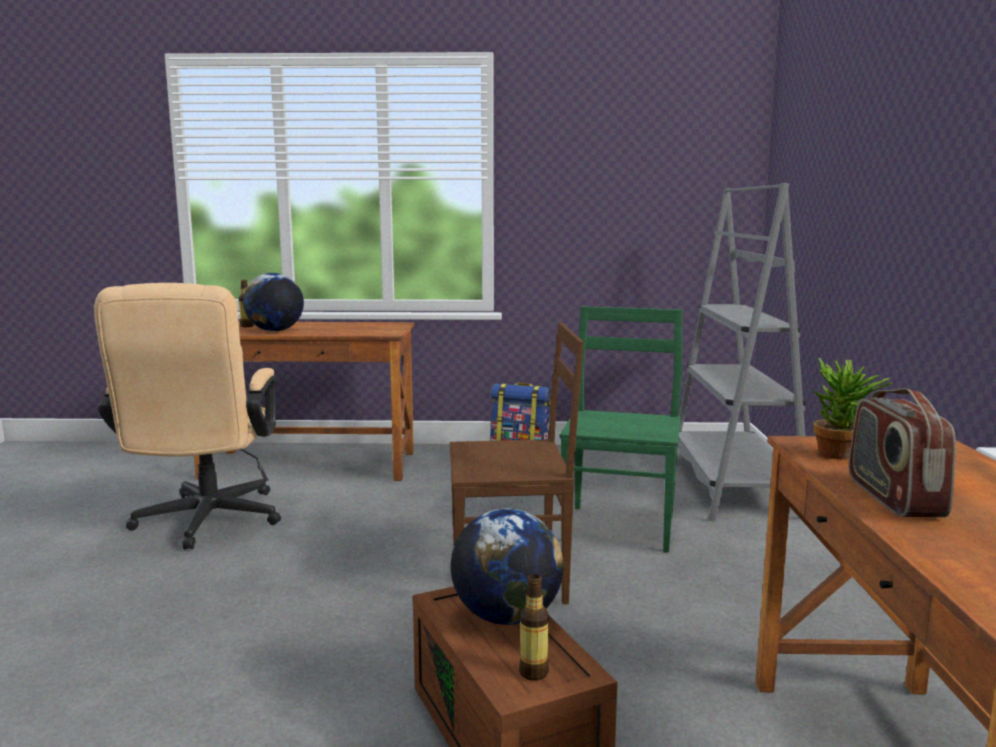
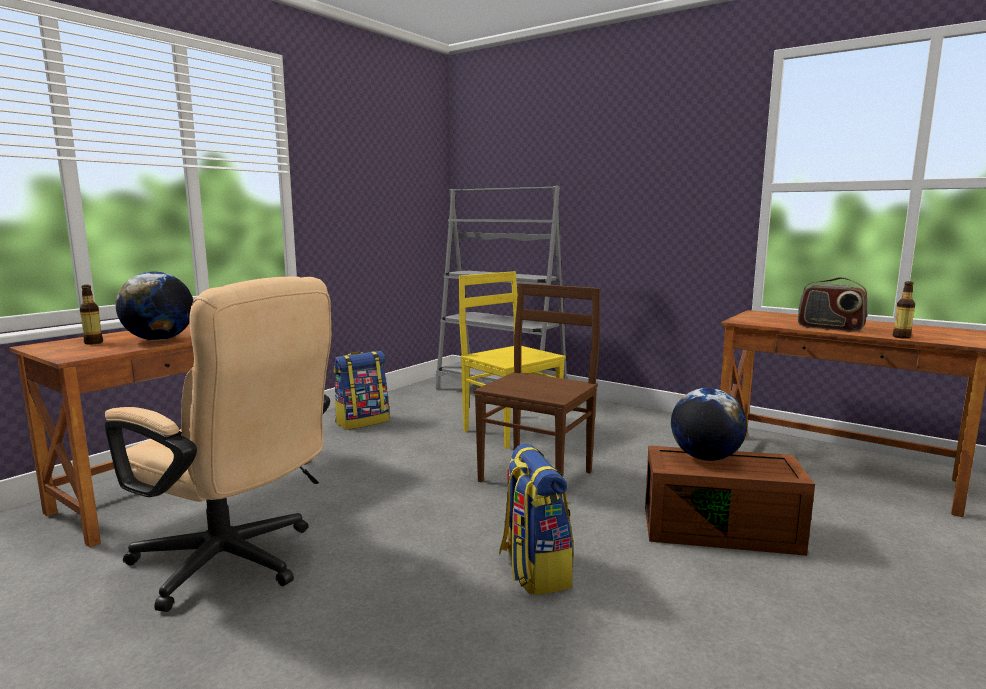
camera: 55 degrees left, 0 degrees up
bottle [519,574,549,681] -> bottle moved to [893,281,915,339]
green chair [560,306,682,552] -> yellow chair [459,271,565,449]
potted plant [813,357,893,460] -> none
none -> backpack [499,444,574,595]

